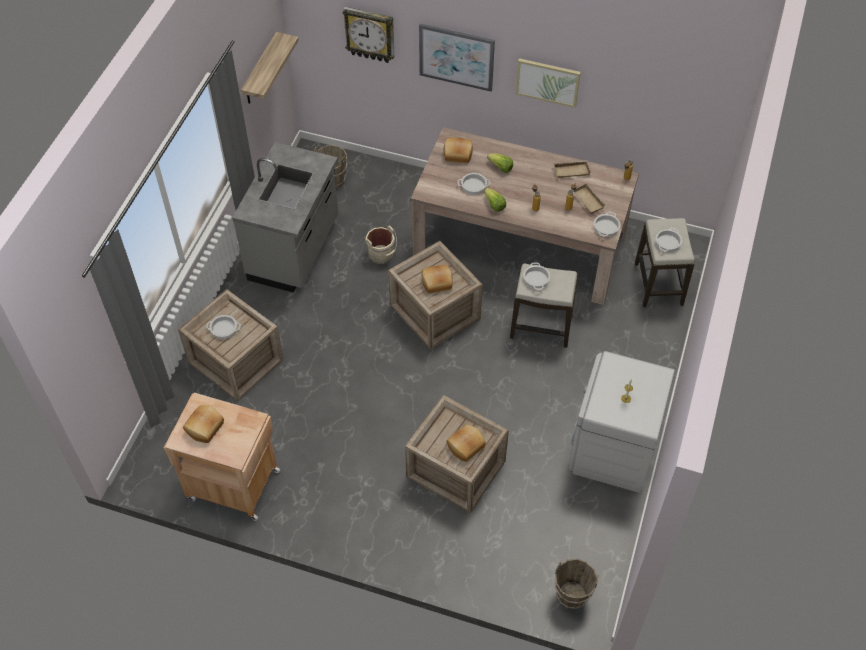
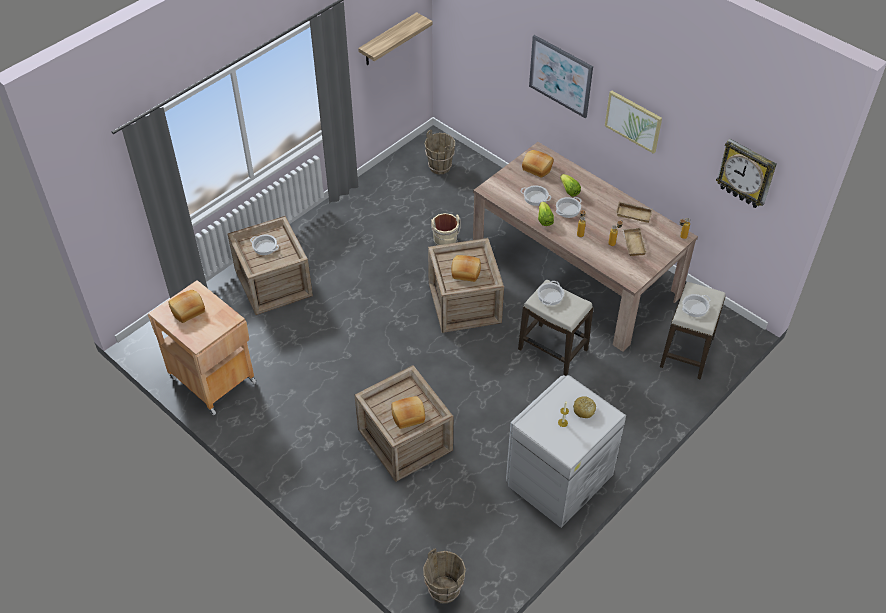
camera: 25 degrees right, 5 degrees down
grey counter [232,142,338,293] -> none
wall clock [343,7,394,63] -> wall clock moved to [716,139,776,208]
cooking pot [594,211,620,237] -> cooking pot moved to [556,197,582,218]
none -> bread [573,396,596,418]

